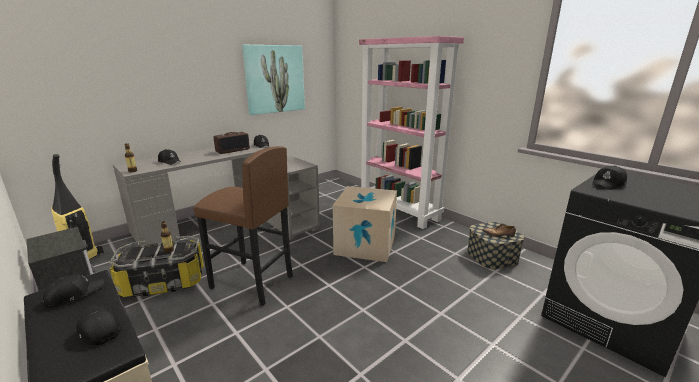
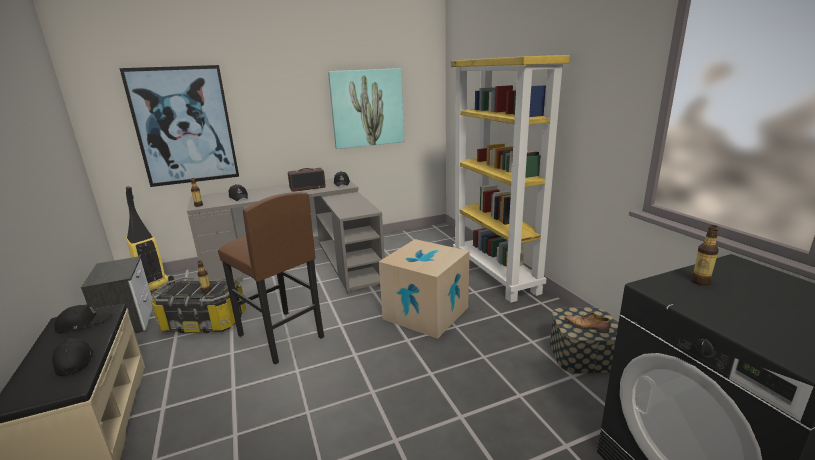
camera: 20 degrees right, 0 degrees up
pink bookcase [359,36,464,229] -> yellow bookcase [451,55,570,303]
black cap [592,165,627,190] -> bottle [691,225,719,286]
none -> picture [120,65,239,187]

